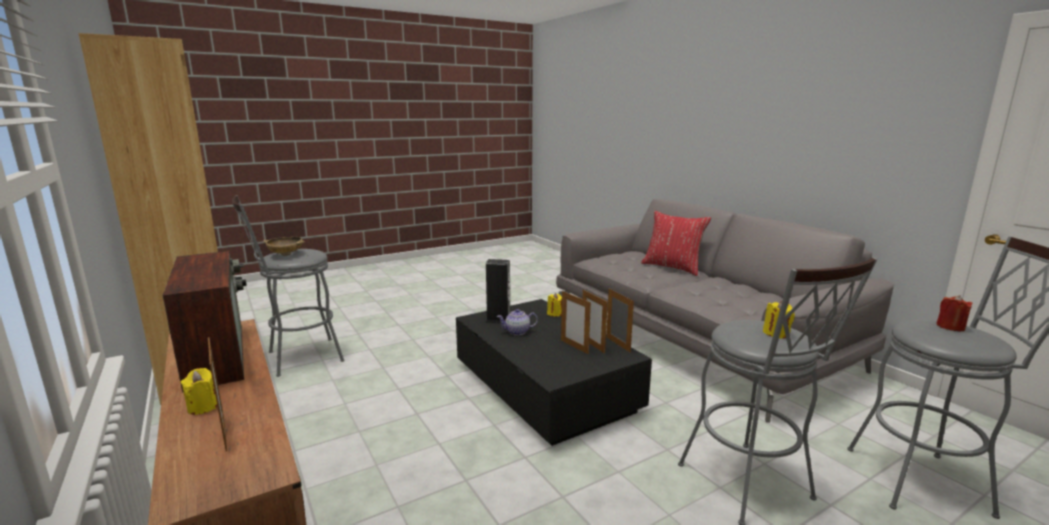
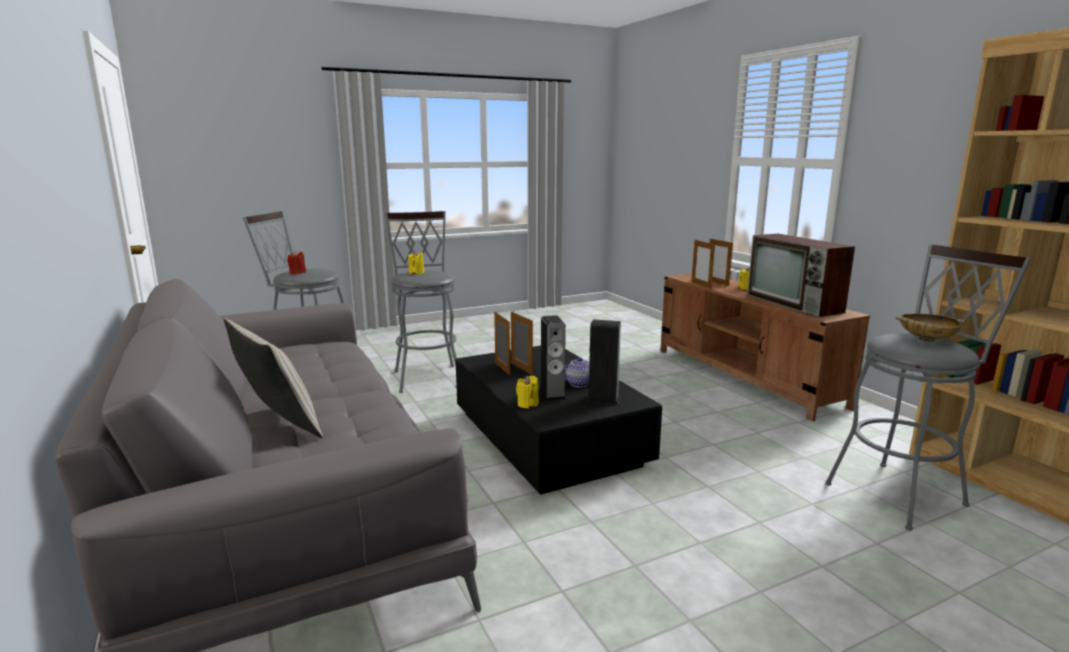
camera: 175 degrees left, 0 degrees up
picture frame [606,289,634,353] -> picture frame moved to [691,240,715,288]
red pillow [641,211,711,276] -> beige pillow [224,319,323,438]
none -> speaker [539,315,566,402]

